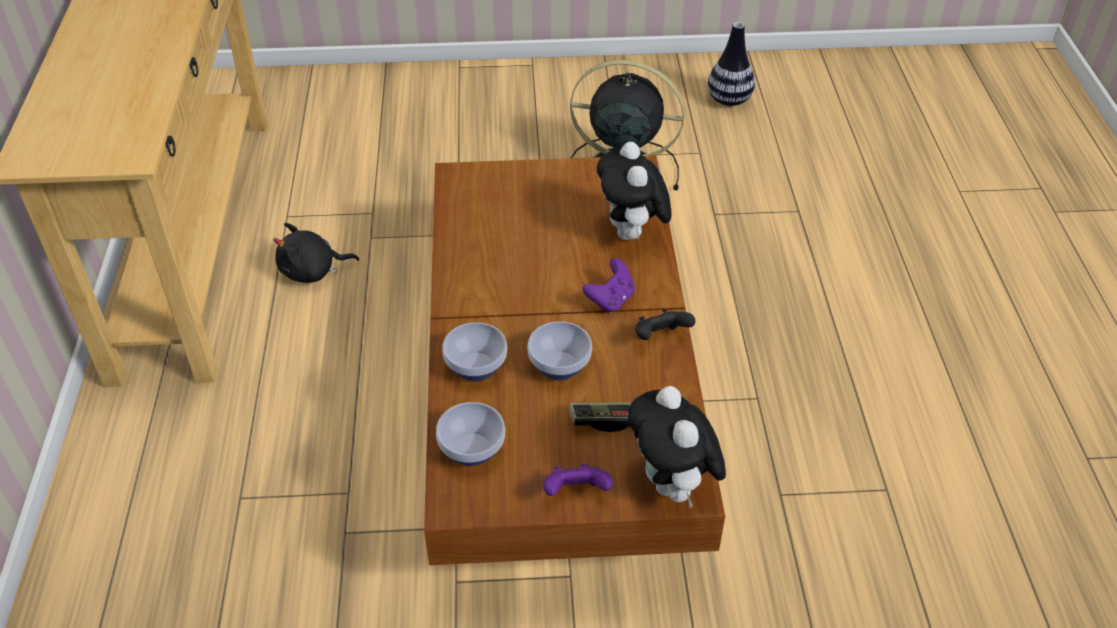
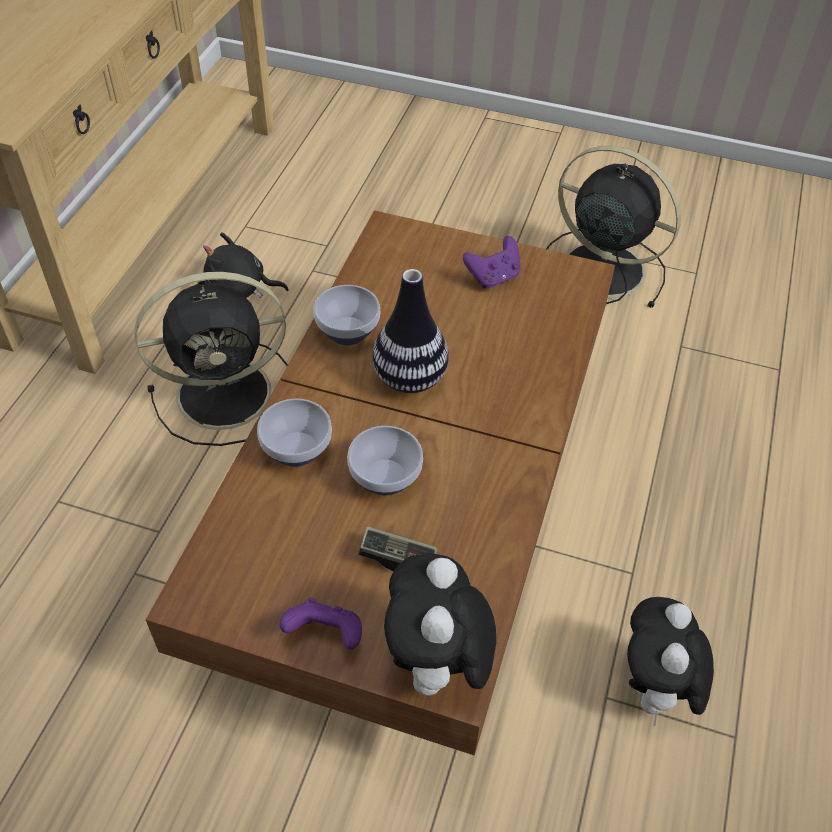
camera: 20 degrees right, 5 degrees up
bowl [436,402,505,466] -> bowl moved to [313,285,380,345]
purple game controller [582,258,635,313] -> purple game controller moved to [463,236,520,289]
plush toy [597,142,672,240] -> plush toy moved to [627,597,714,726]
black game controller [635,309,695,340] -> none
vase [708,22,755,106] -> vase moved to [372,269,449,393]
none -> black fan [135,272,288,446]

